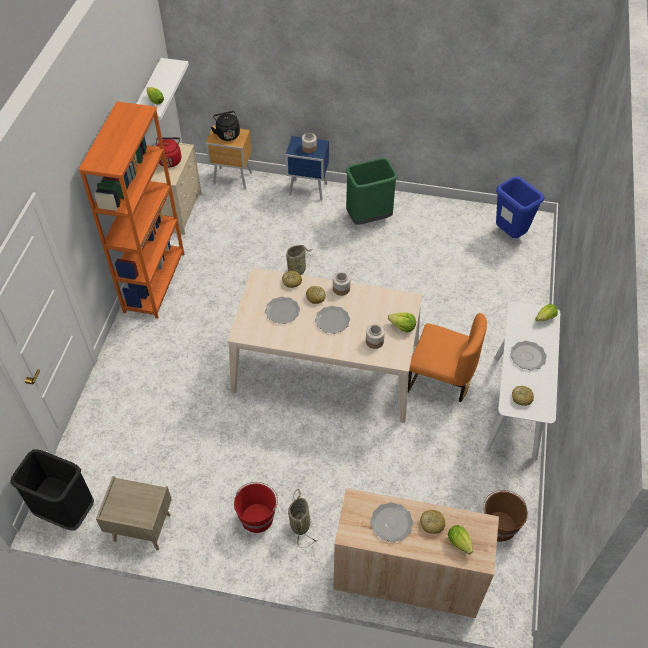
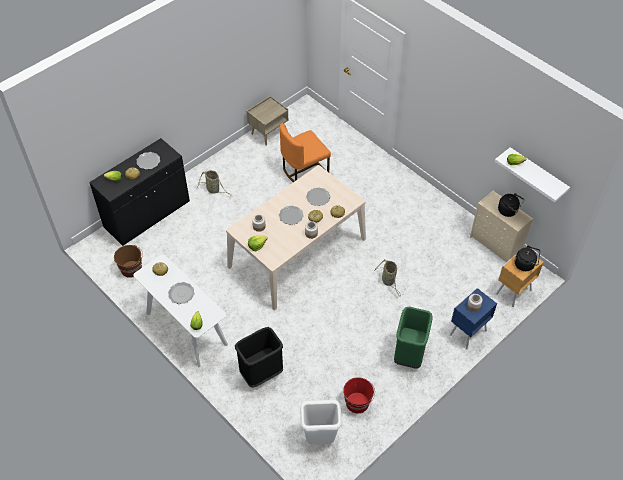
camera: 125 degrees right, 0 degrees up
black trash can [10,450,94,530] -> black trash can moved to [235,327,283,388]
orange bookcase [79,102,184,319] -> none
red kettle [156,137,181,167] -> black kettle [498,193,524,217]
red bucket [234,482,278,533] -> red bucket moved to [343,377,375,413]
beige cabinet [333,488,499,618] -> black cabinet [89,138,190,246]
orange chair [408,313,487,402] -> orange chair moved to [280,123,331,182]
blue trash can [496,176,545,238] -> white trash can [300,400,341,444]

